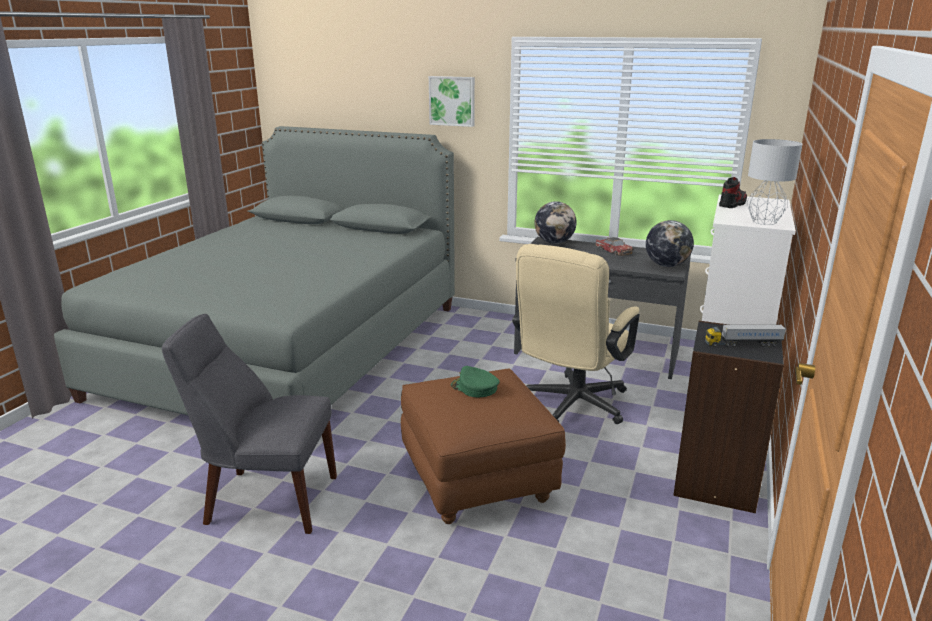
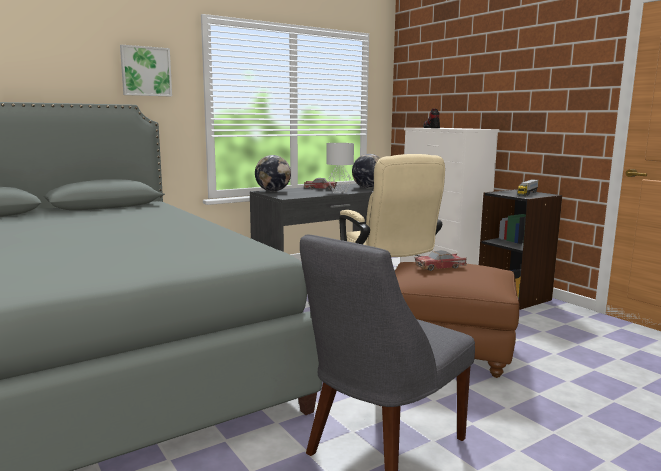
camera: 55 degrees left, 10 degrees down
green cap [451,366,500,397] -> toy car [415,250,467,271]
grey table lamp [747,139,802,225] -> grey table lamp moved to [326,143,354,193]

